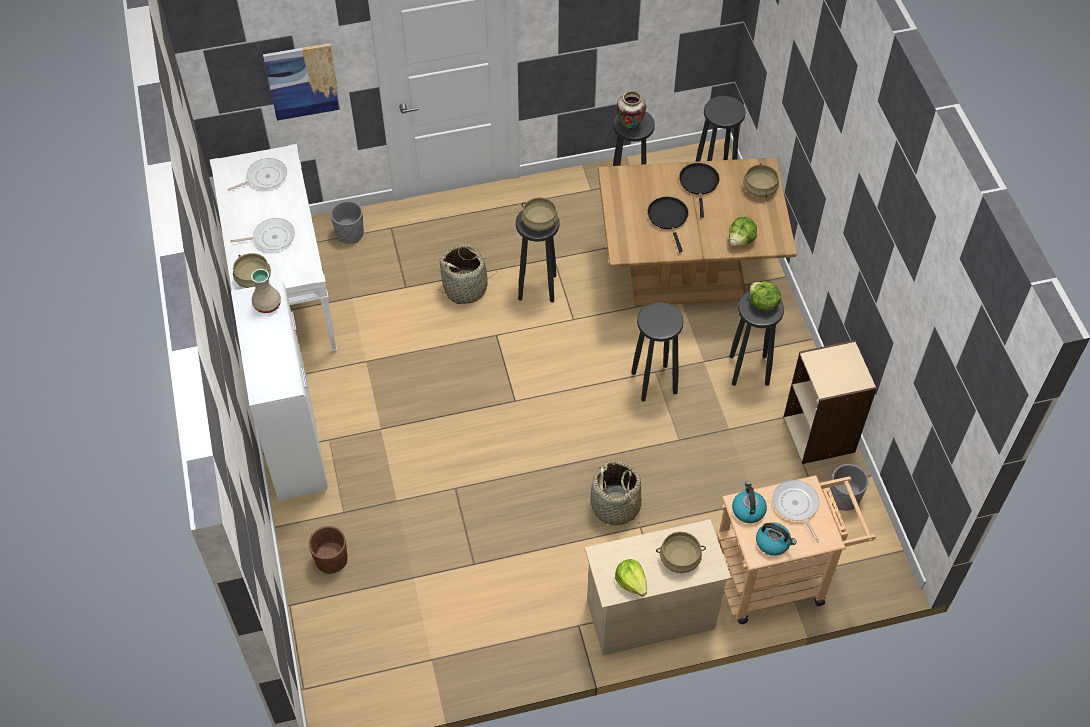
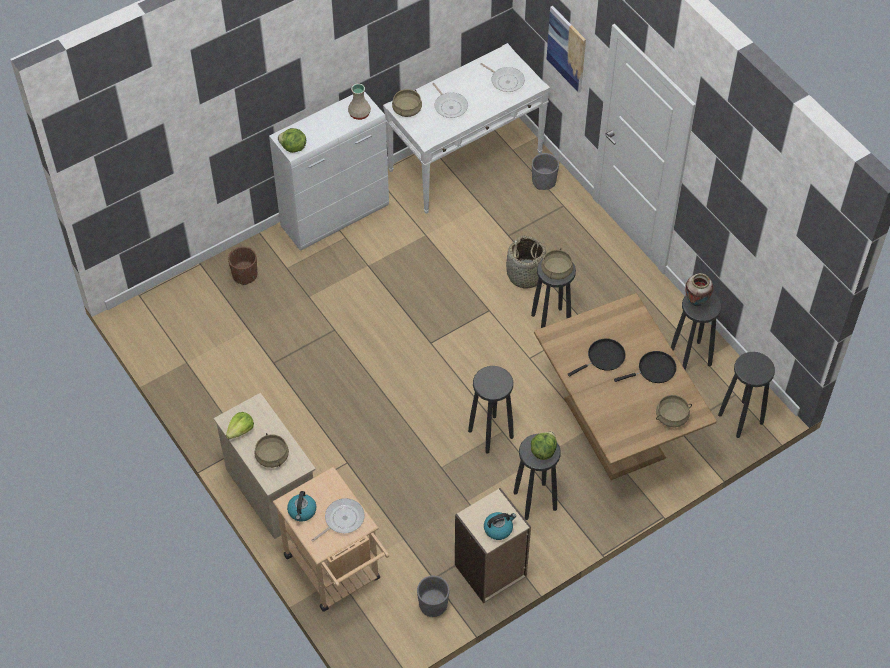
camera: 70 degrees right, 0 degrees up
basket [591,460,642,526] -> none
lettuce [729,217,757,246] -> lettuce moved to [278,128,306,153]
kettle [732,482,767,523] -> kettle moved to [484,512,516,540]

